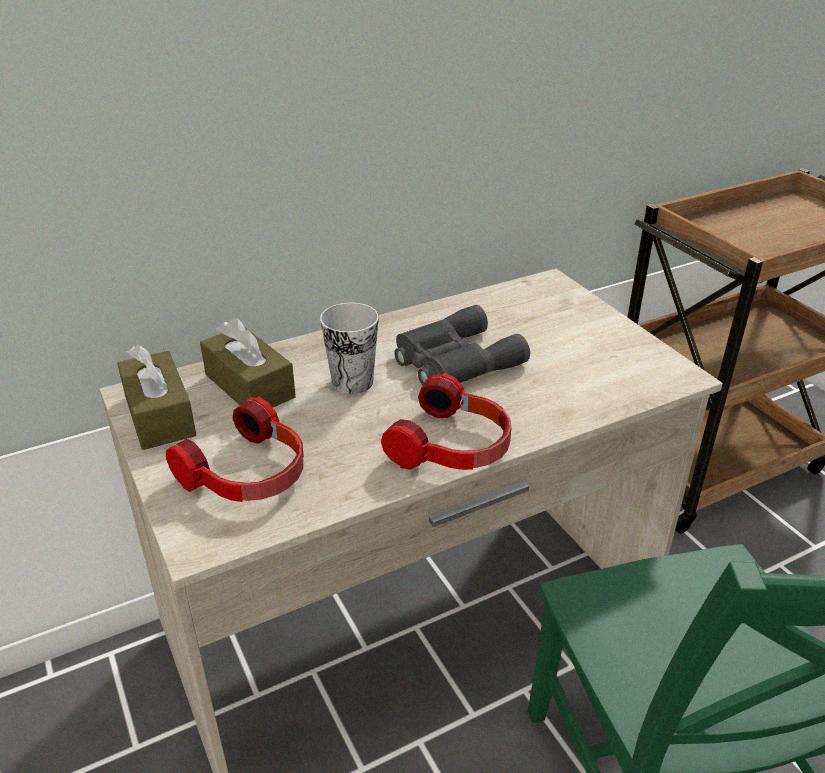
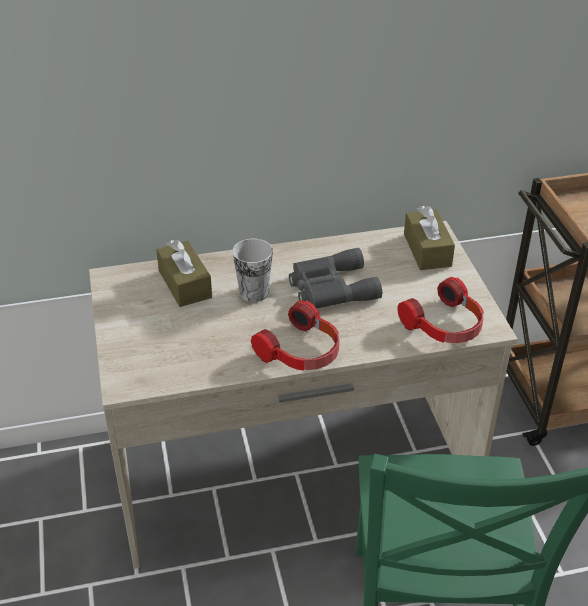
camera: 15 degrees right, 5 degrees up
brown tissue box [117,345,196,450] -> brown tissue box moved to [404,206,455,270]
headphones [166,396,304,502] -> headphones moved to [397,277,484,343]

